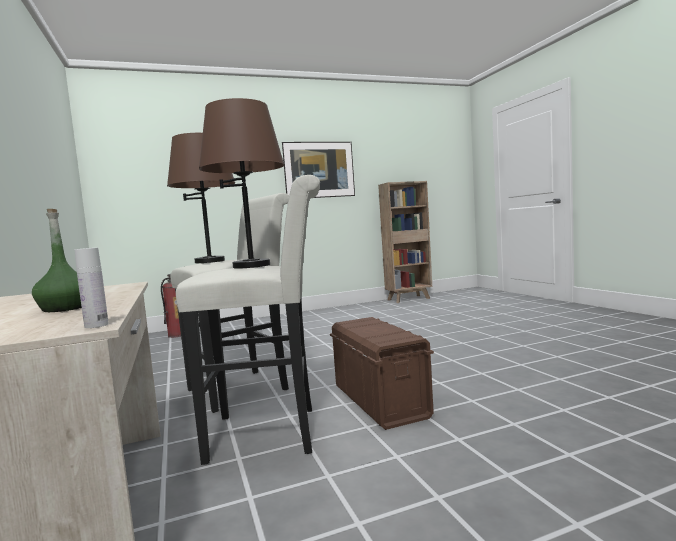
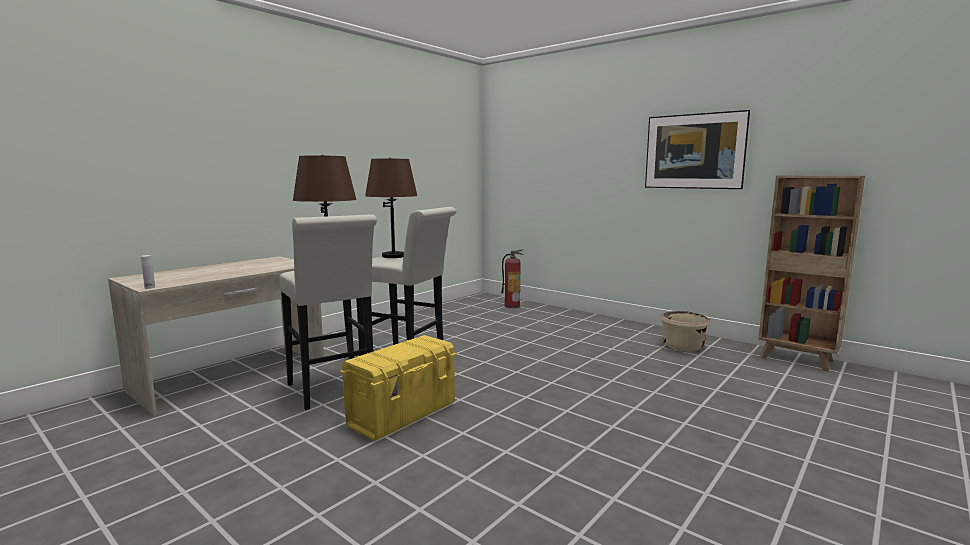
camera: 60 degrees right, 5 degrees up
green bottle [32,209,82,312] -> none
brown storage box [330,317,434,430] -> yellow storage box [340,335,457,441]
none -> beige planter [660,311,710,352]

